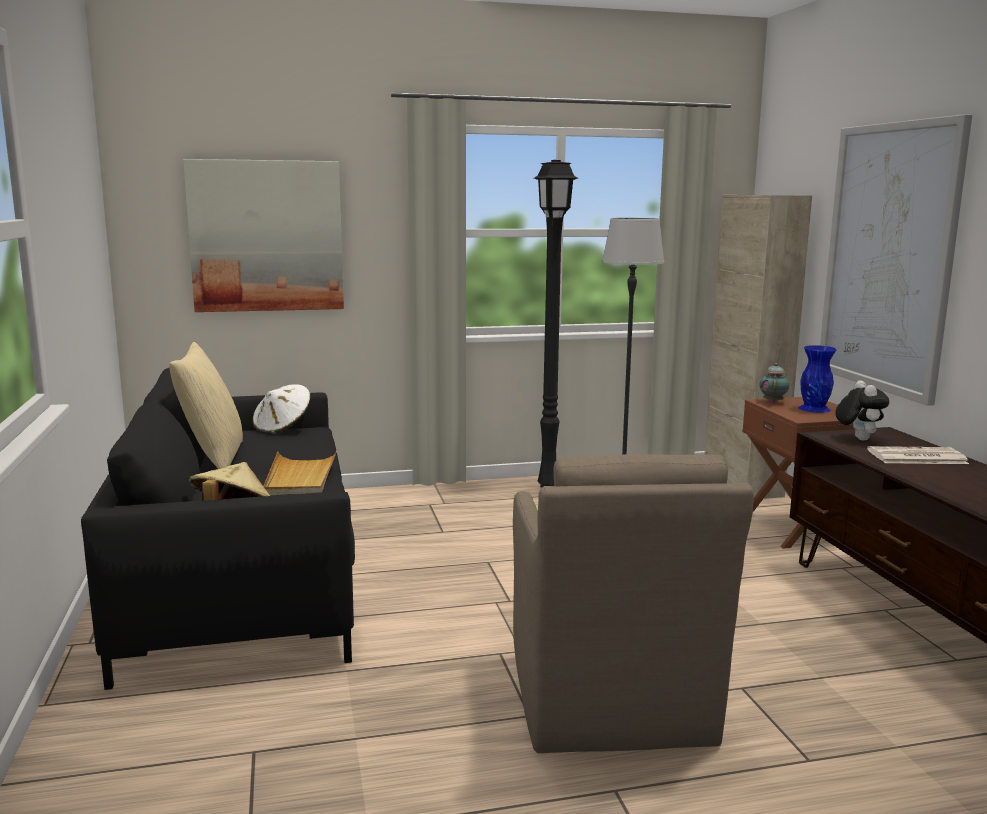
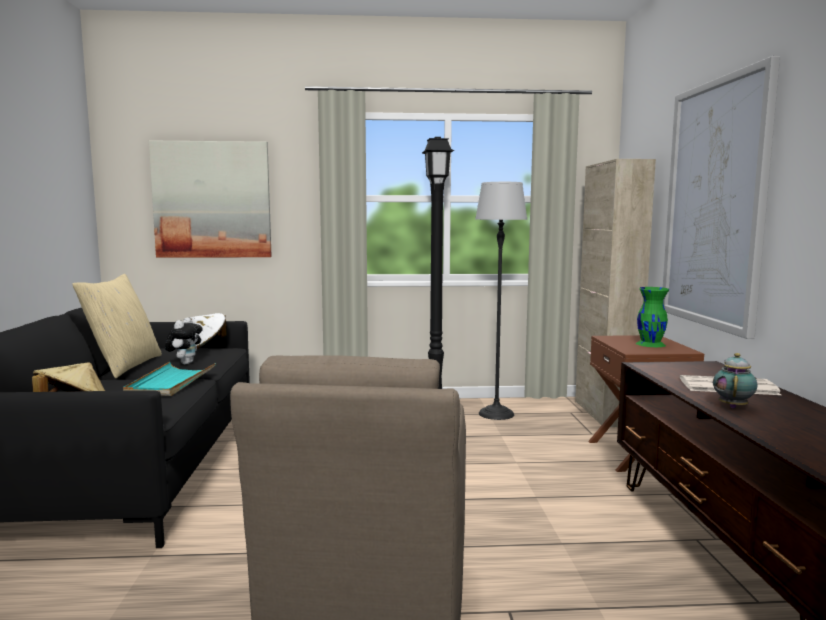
camera: 10 degrees right, 5 degrees down
beige tray [263,451,337,495] -> turquoise tray [123,362,216,396]
teapot [759,363,789,403] -> teapot moved to [713,353,757,408]
blue vase [798,345,836,413] -> green vase [636,287,669,347]
plush toy [835,380,889,441] -> plush toy moved to [165,317,203,364]

